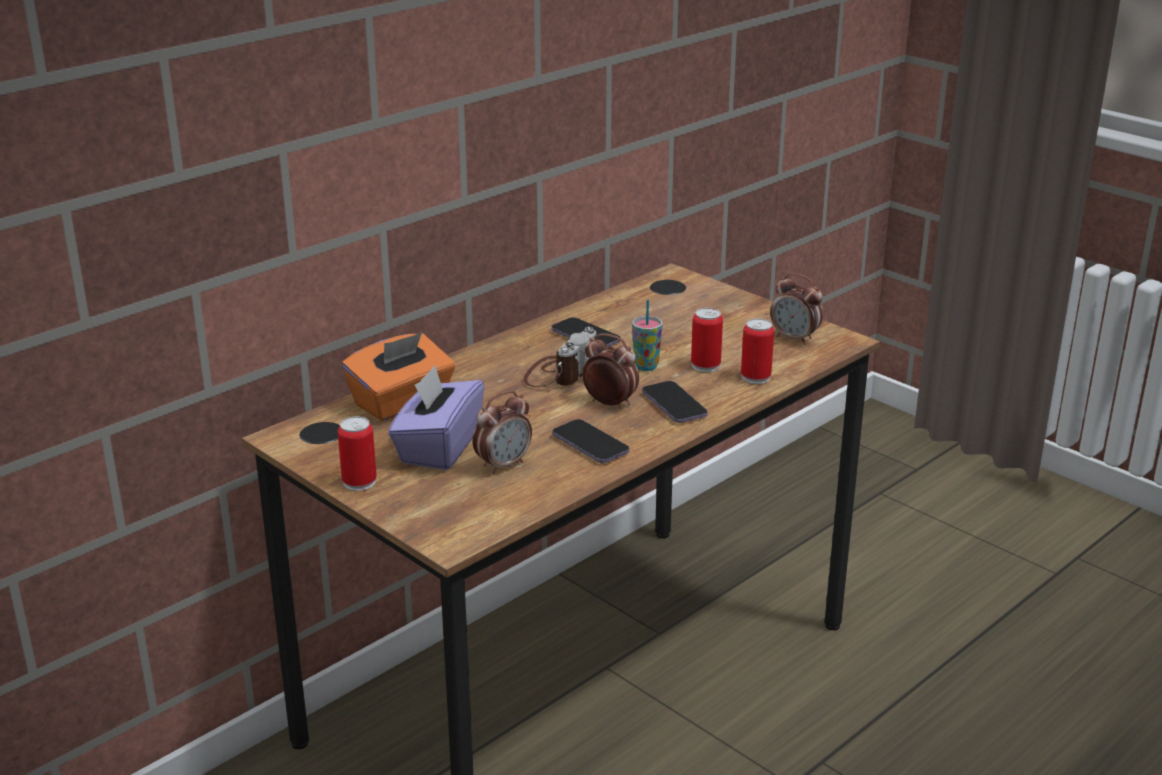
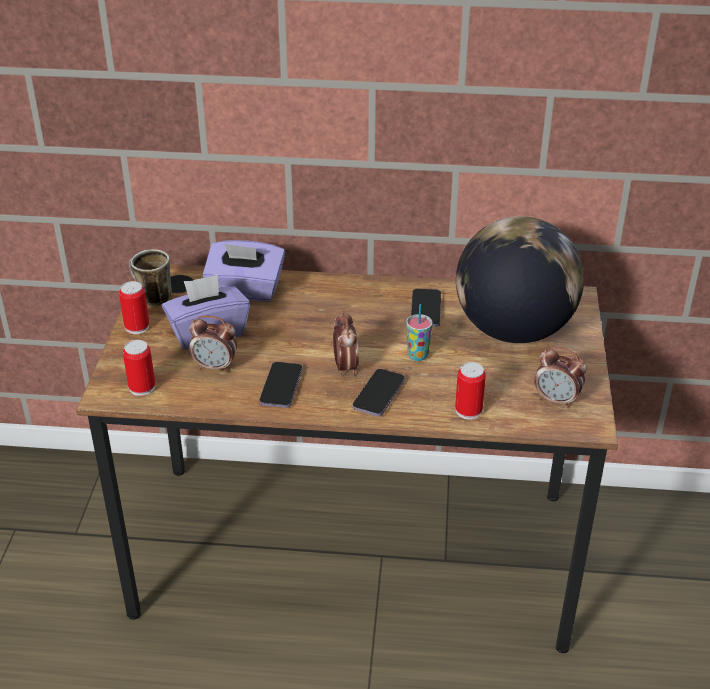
camera: 50 degrees right, 10 degrees up
orange tissue box [342,332,455,421] -> purple tissue box [203,240,285,301]
camera [523,327,598,387] -> none
can [691,308,723,372] -> can moved to [123,340,155,396]
alarm clock [770,273,823,345] -> alarm clock turned 60 degrees counterclockwise [534,347,587,408]
none -> mug [129,249,172,306]
none -> globe [456,216,584,343]

